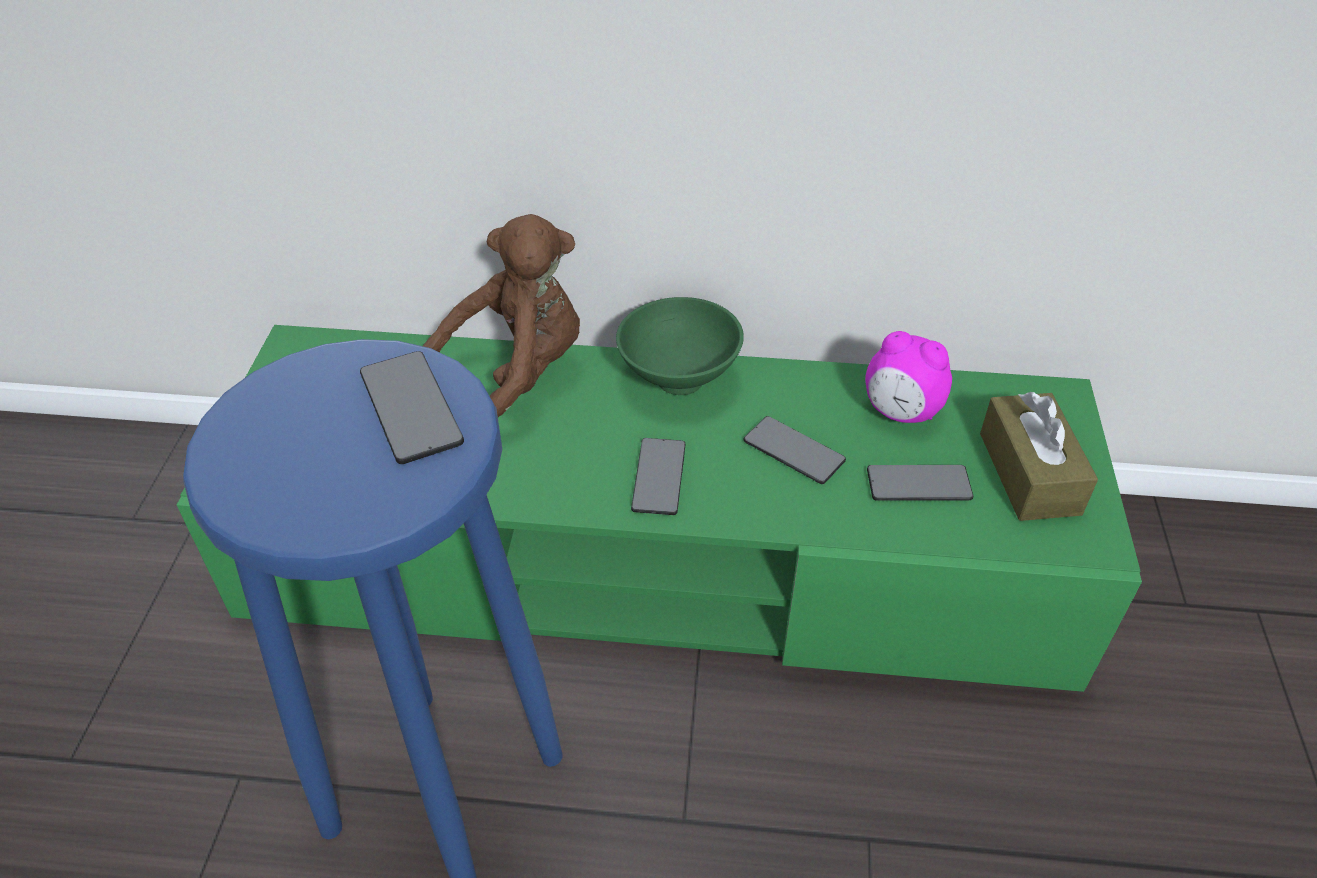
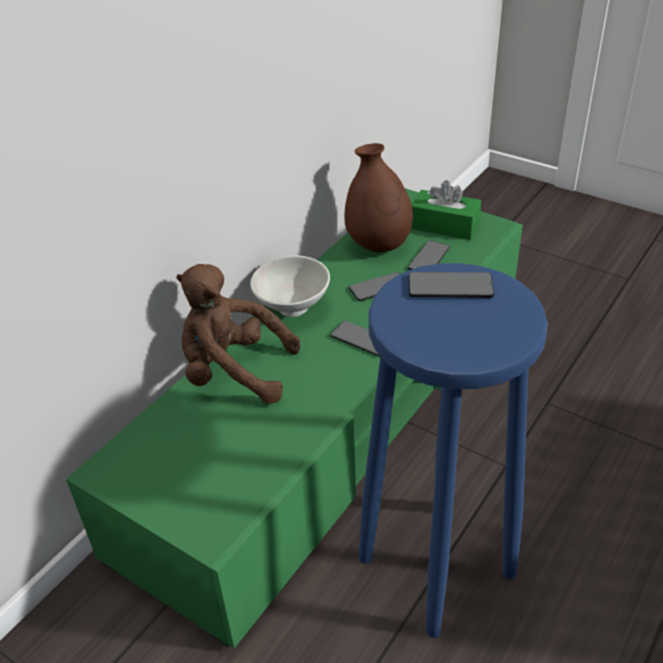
camera: 60 degrees left, 5 degrees down
brown plush toy [423,214,580,417] -> brown plush toy turned 75 degrees counterclockwise [176,264,300,404]
green bowl [616,297,744,395] -> white bowl [250,256,330,317]
alarm clock [865,331,952,423] -> brown vase [345,143,413,252]
brown tissue box [980,392,1098,521] -> green tissue box [411,180,481,240]

